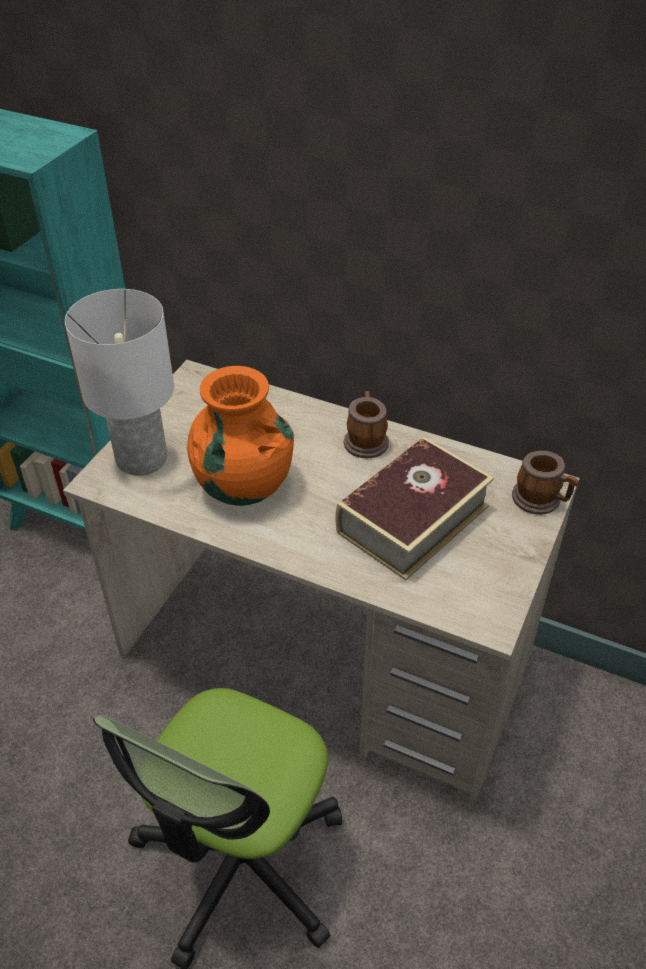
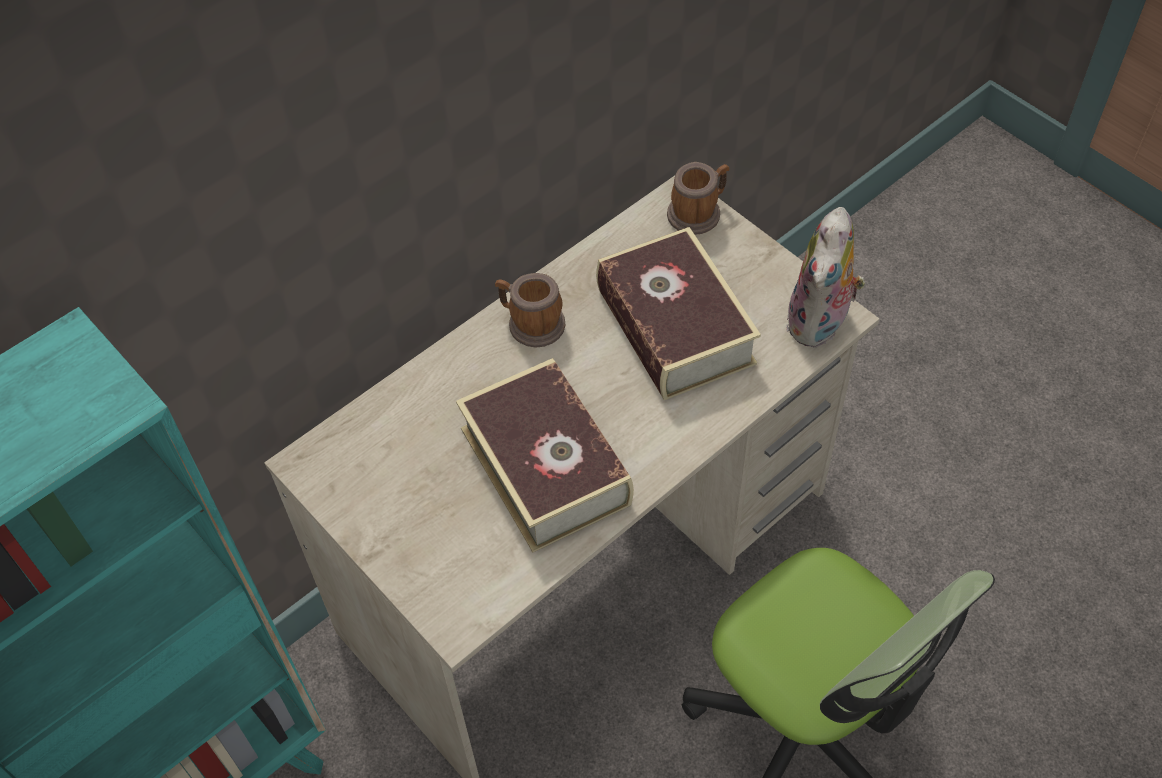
camera: 65 degrees left, 10 degrees up
white table lamp [65,289,174,476] -> none
orange vase [187,366,294,506] -> book [456,358,634,553]
none -> plush toy [786,207,865,347]

